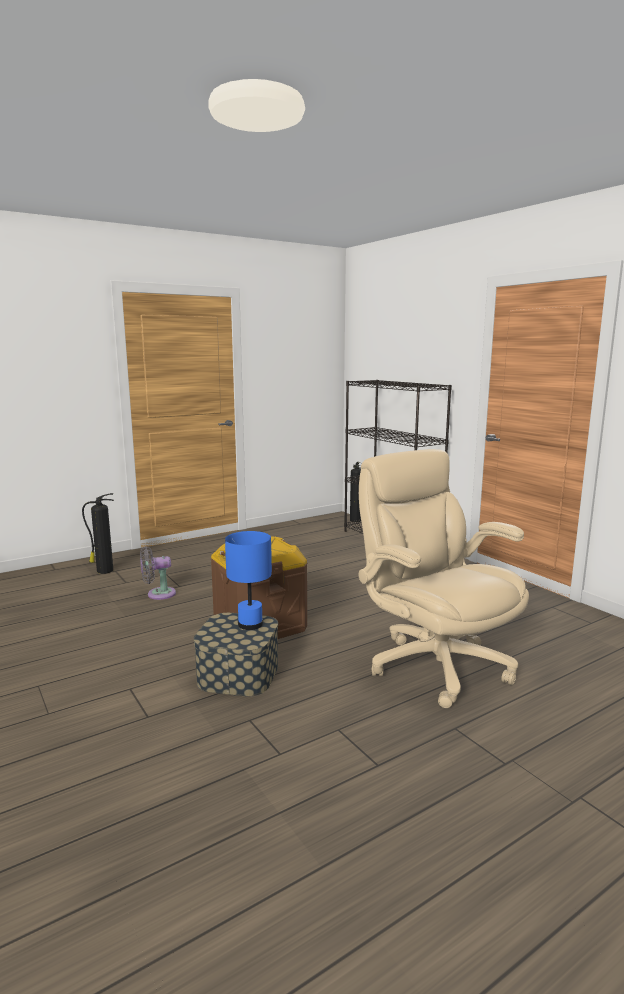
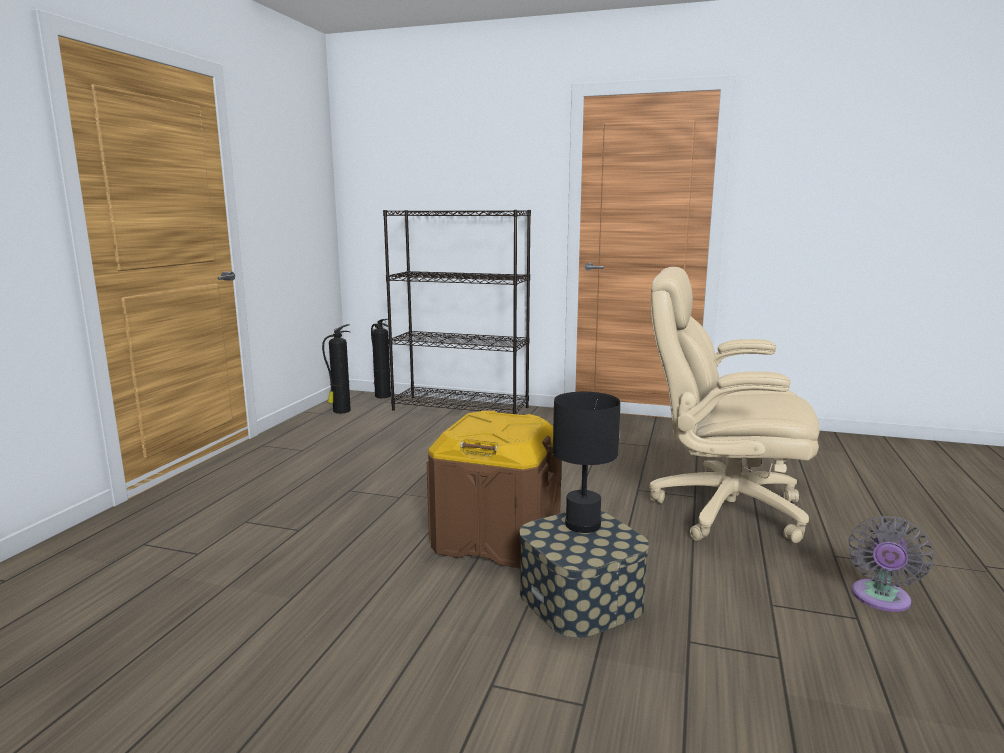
camera: 40 degrees left, 0 degrees up
fire extinguisher [82,493,114,574] -> fire extinguisher moved to [322,324,351,414]
grey fan [140,546,176,600] -> grey fan moved to [848,516,934,612]
blue table lamp [225,531,272,630] -> black table lamp [553,392,620,533]

